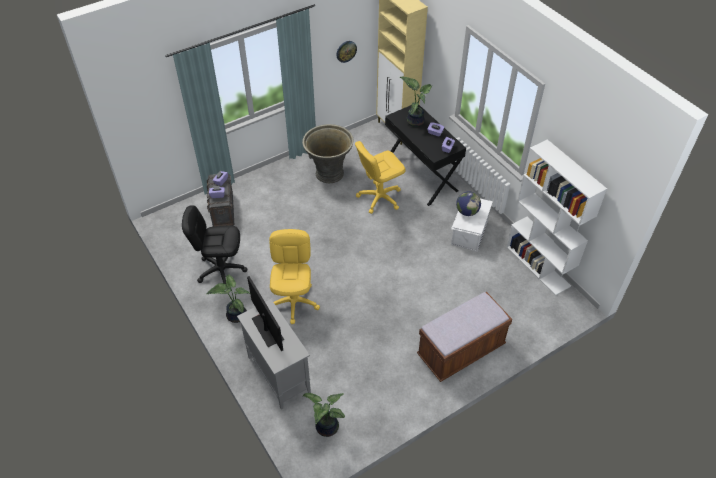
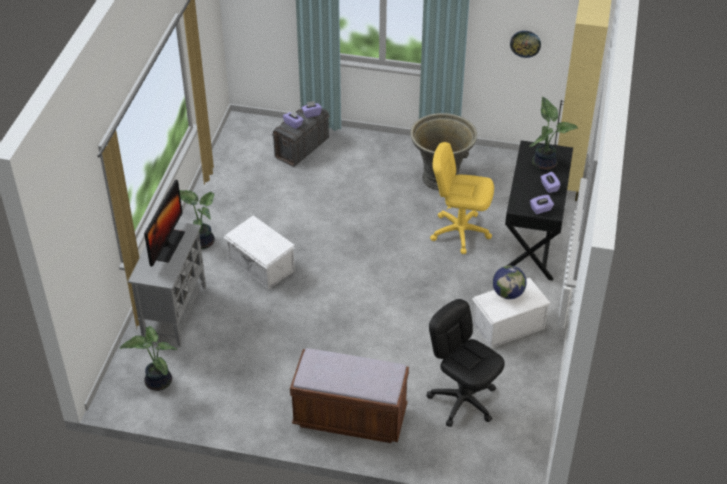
camera: 45 degrees right, 5 degrees down
black office chair [182,205,247,290] -> black office chair moved to [427,299,505,427]
yellow office chair [269,229,320,324] -> white storage box [223,216,295,290]
white bookcase [506,139,607,296] -> none

